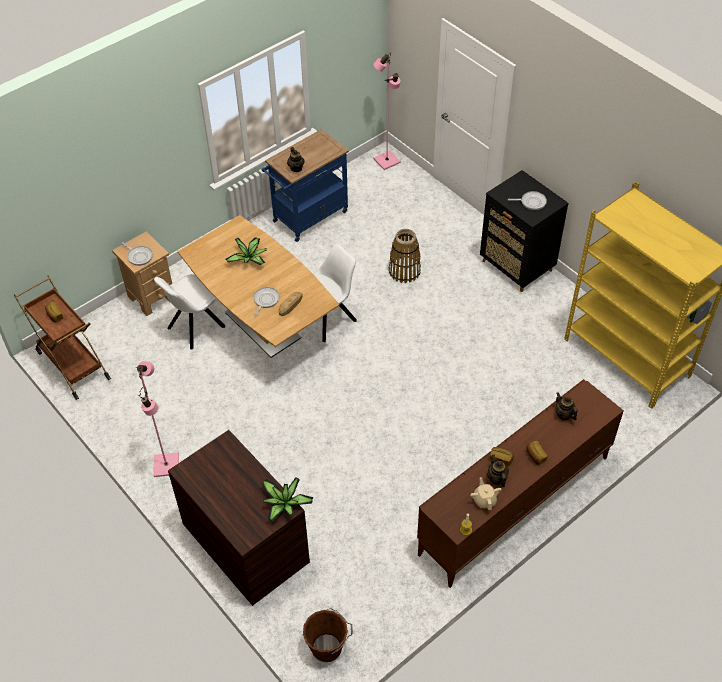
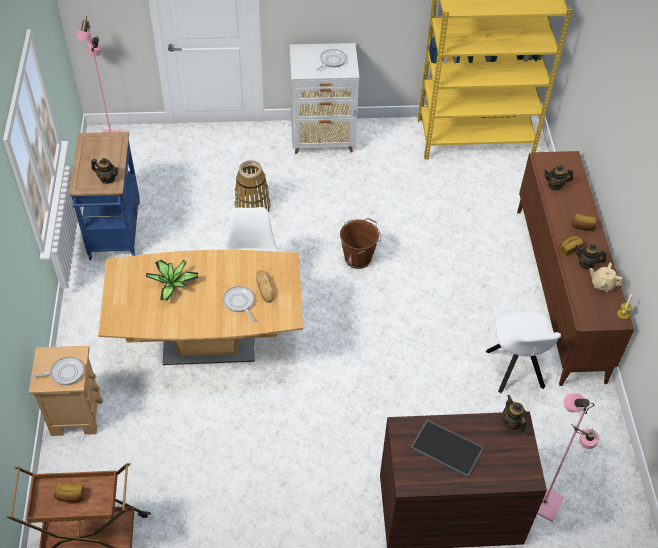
camera: 55 degrees left, 0 degrees up
pink floor lamp [135,361,179,477] -> pink floor lamp moved to [537,394,599,522]
white chair [154,274,225,349] -> white chair moved to [486,311,561,393]
potted plant [261,477,313,522] -> teapot [502,395,527,433]
brown bucket [303,608,353,662] -> brown bucket moved to [340,218,381,269]
black dresser [480,170,569,292] -> white dresser [290,43,360,154]
none -> tray [410,420,484,478]

